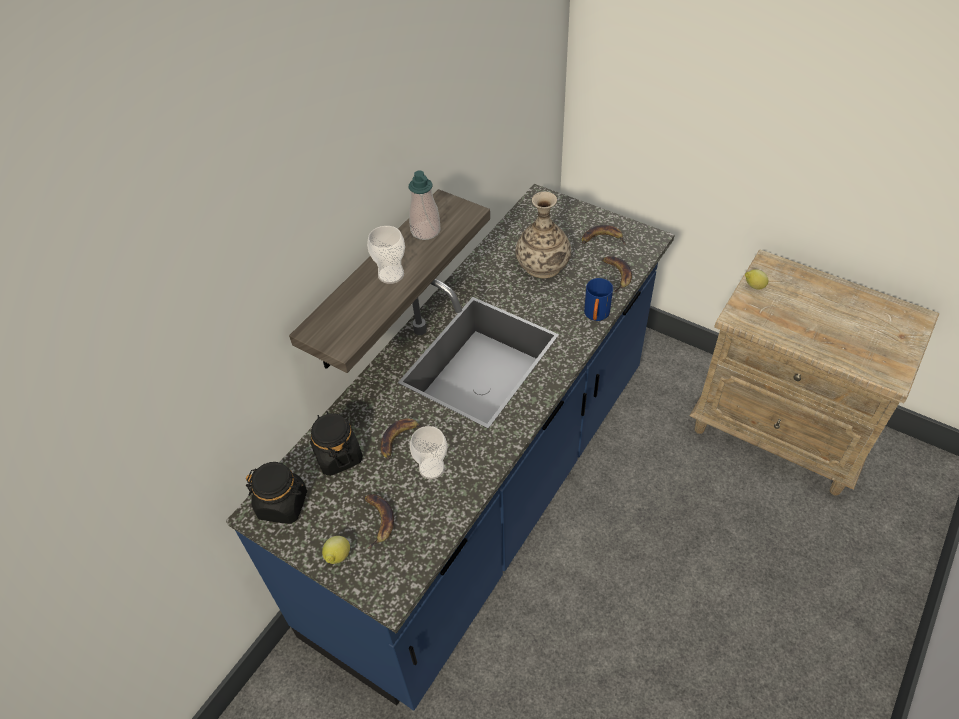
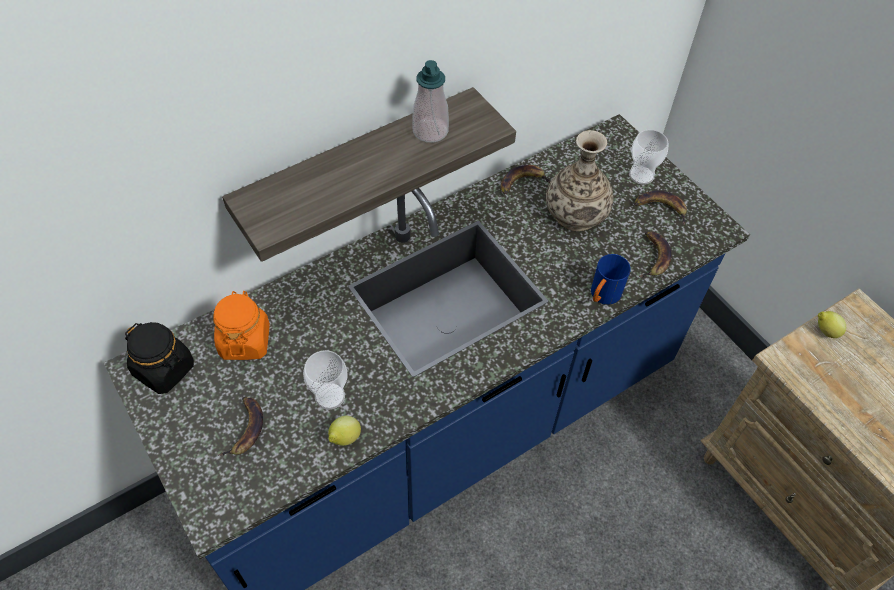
camera: 20 degrees right, 5 degrees up
black jar [310,411,363,476] -> orange jar [213,291,270,360]
lemon [322,536,350,564] -> lemon moved to [328,416,361,446]
cup [367,226,405,284] -> cup moved to [629,130,668,185]
banana [381,418,422,459] -> banana moved to [501,165,550,194]

